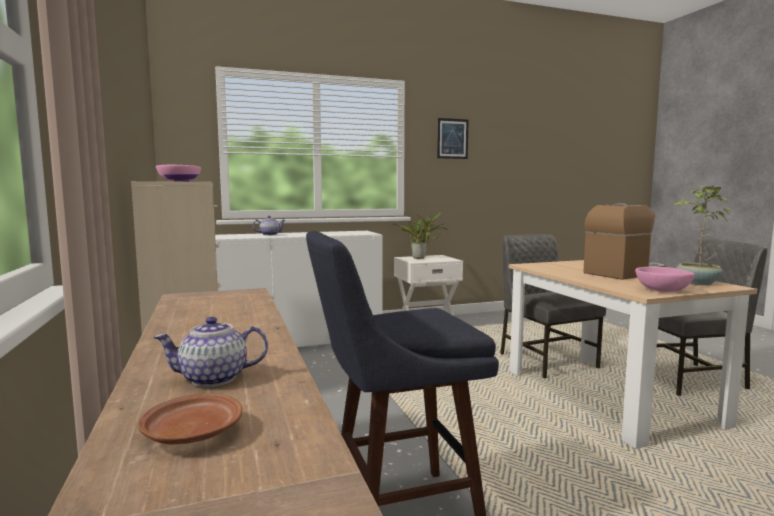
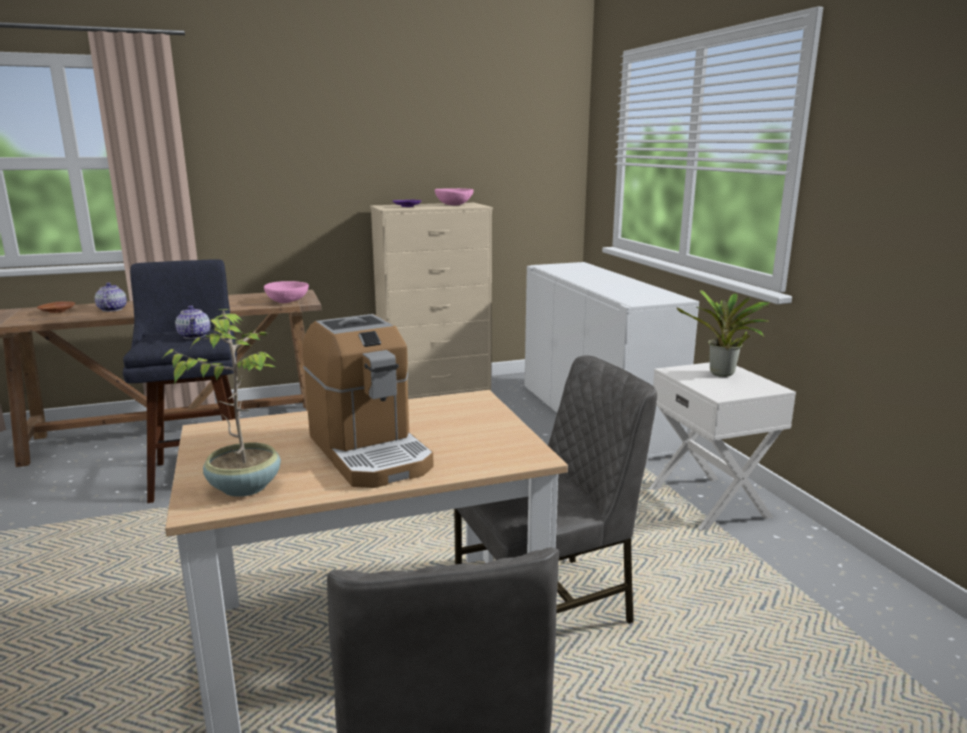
camera: 90 degrees right, 10 degrees up
teapot [253,216,285,235] -> teapot moved to [175,305,210,339]
picture [437,118,469,159] -> none
pink bowl [635,267,695,292] -> pink bowl moved to [264,281,309,303]

